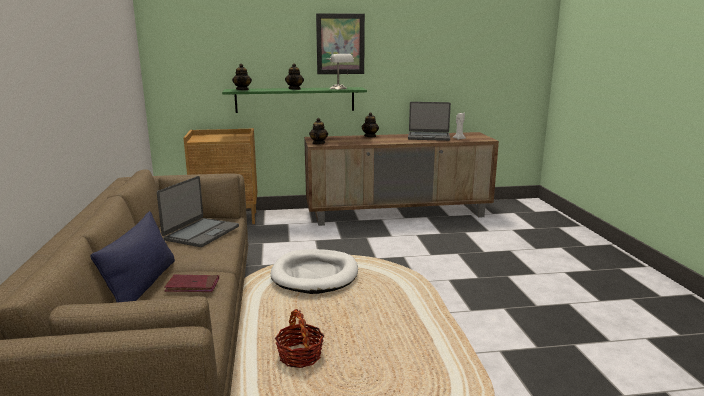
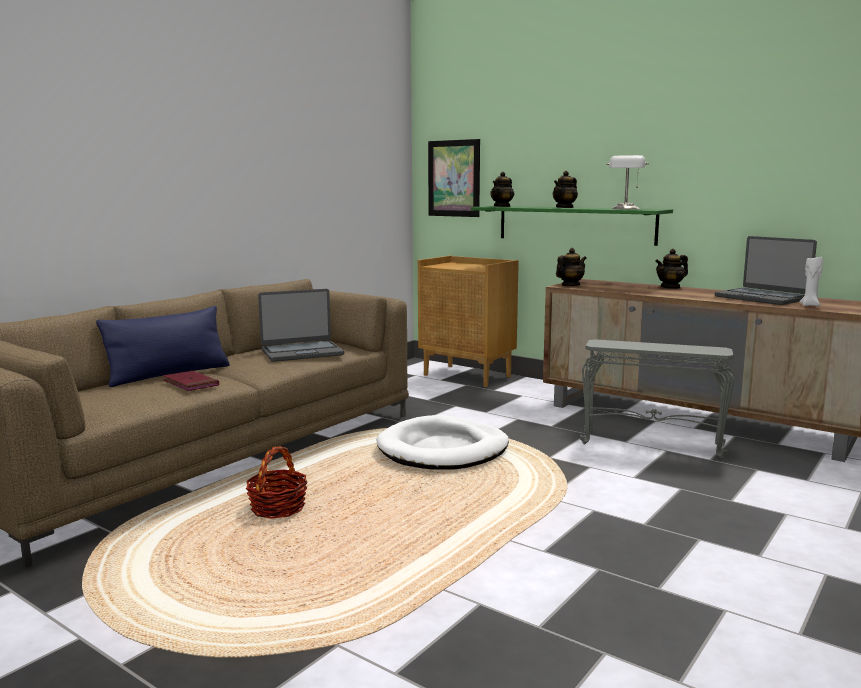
camera: 45 degrees right, 5 degrees down
picture [316,13,365,74] -> picture moved to [428,139,480,217]
none -> grey side table [580,339,734,459]

